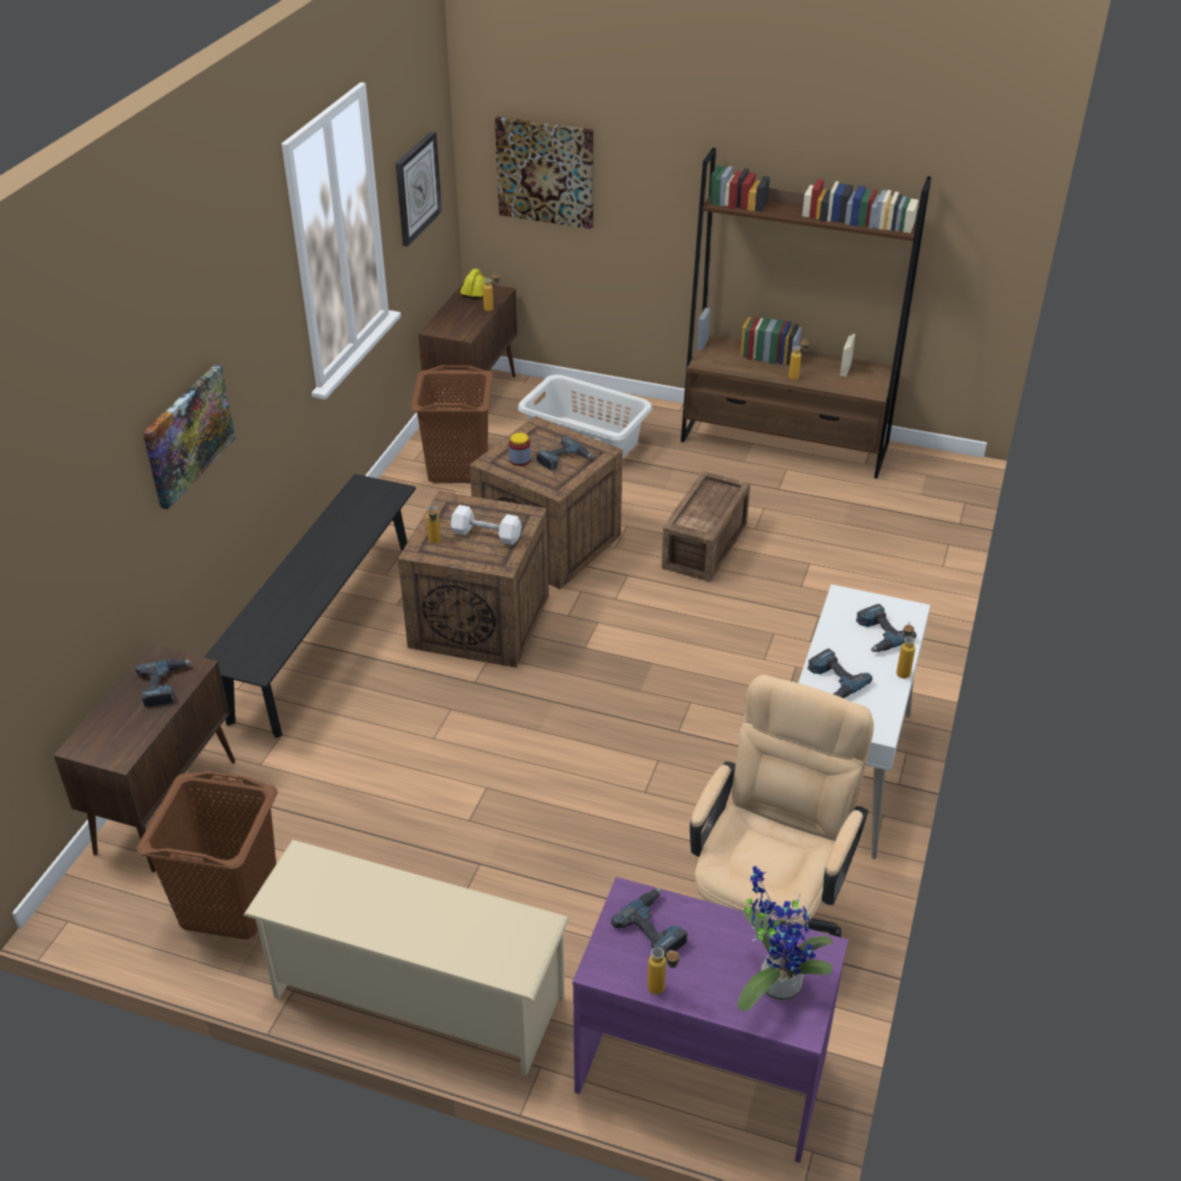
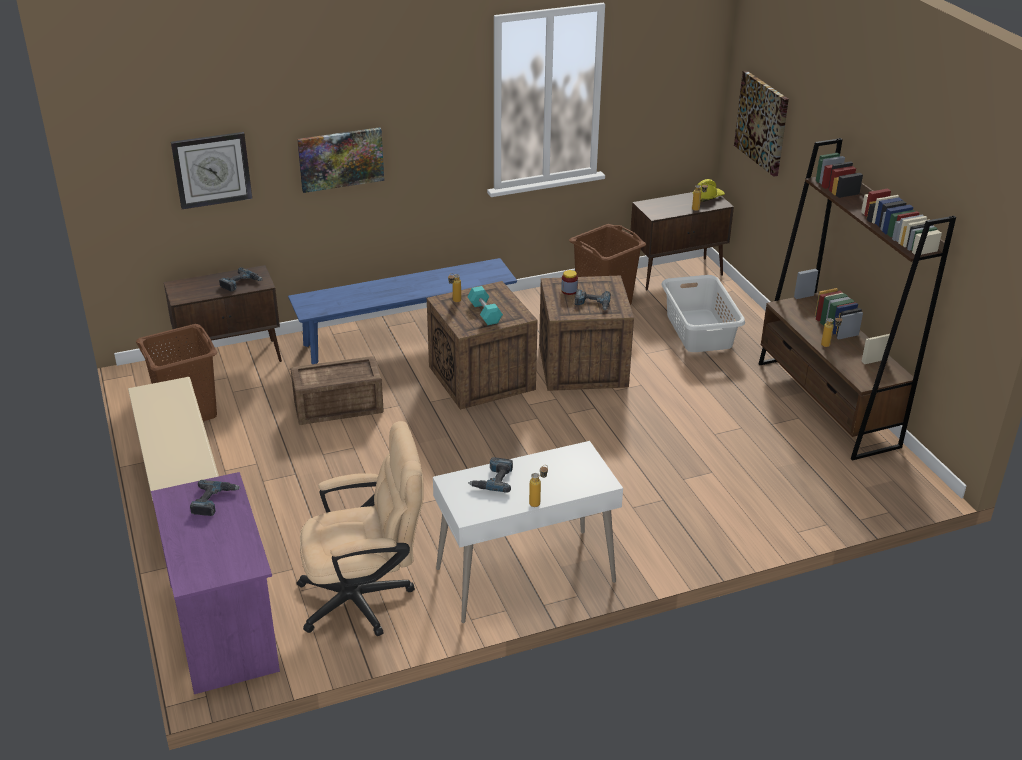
camera: 50 degrees right, 5 degrees down
black bench [204,474,416,738] -> blue bench [288,258,517,364]
wall clock [396,131,442,247] -> wall clock moved to [171,132,252,209]
white dumbbell [451,505,522,545] -> turquoise dumbbell [467,286,503,325]
bottle [647,947,680,994] -> none
crate [662,471,750,582] -> crate moved to [290,356,384,425]
potted plant [737,866,833,1011] -> none
power drill [856,604,916,652] -> none

